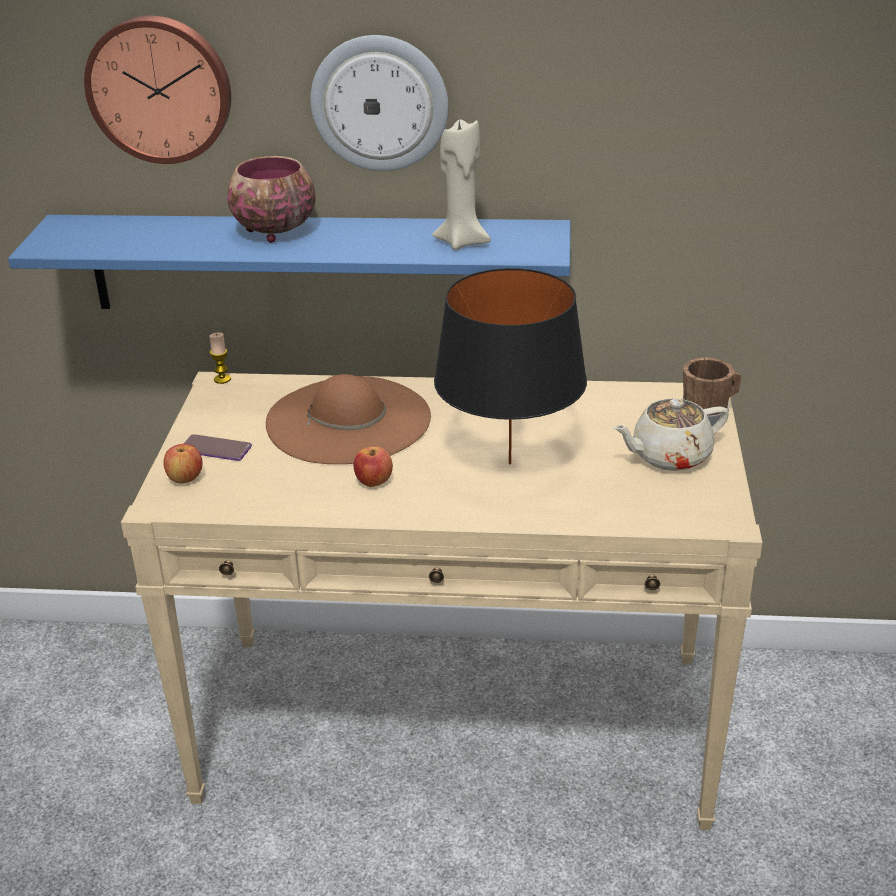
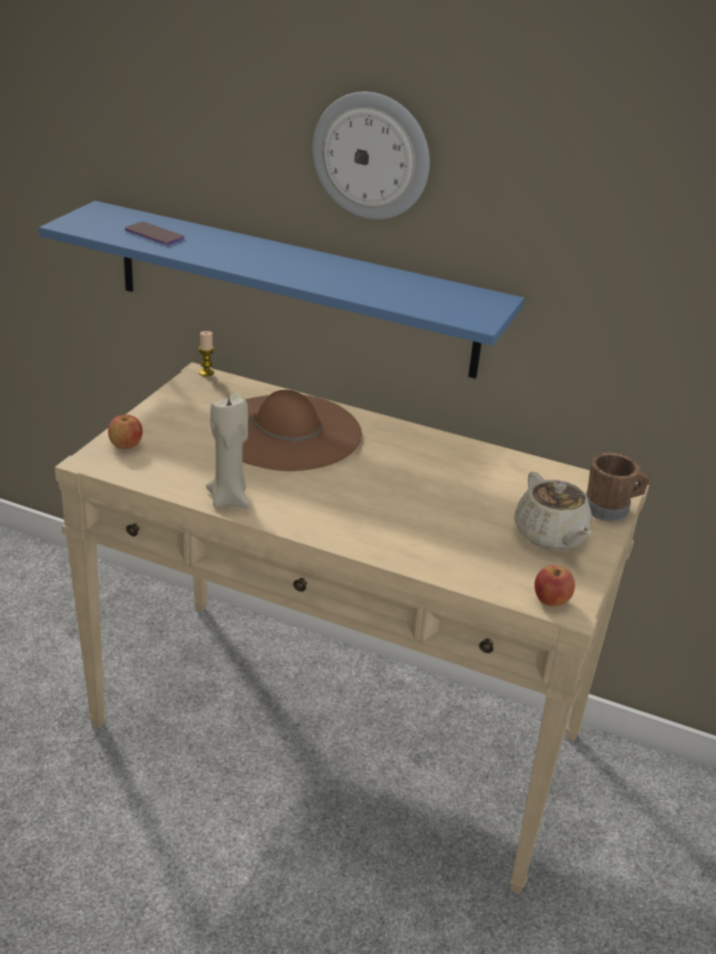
camera: 15 degrees right, 0 degrees up
wall clock [84,15,231,164] -> none
phone [184,434,252,461] -> phone moved to [125,222,184,245]
bowl [227,156,316,243] -> none
apple [353,446,393,487] -> apple moved to [534,565,575,606]
beige candle [432,120,491,250] -> beige candle moved to [206,393,250,508]
black table lamp [434,268,587,464] -> none
beige teapot [613,398,729,471] -> beige teapot turned 105 degrees counterclockwise [514,472,592,550]

